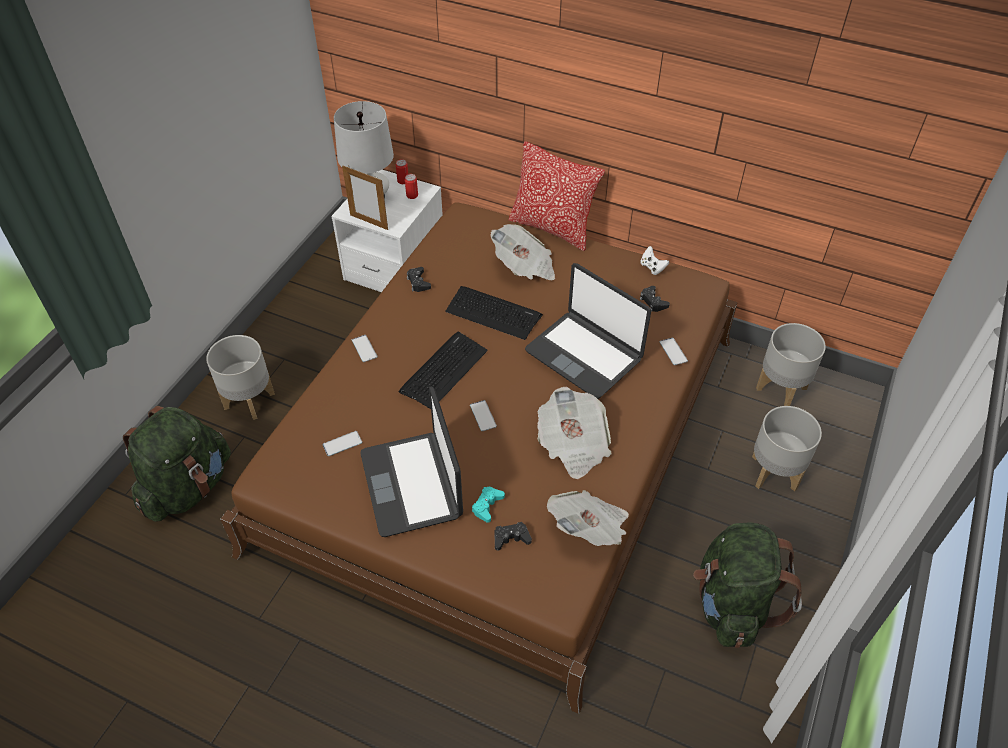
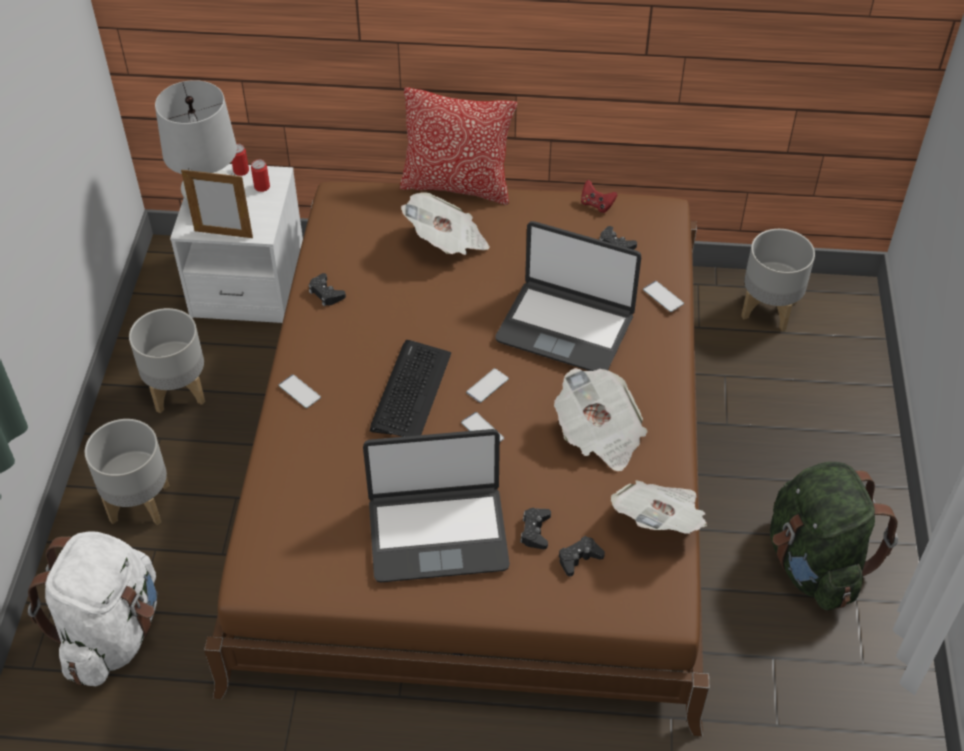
camera: 20 degrees left, 0 degrees up
green backpack [123,406,231,522] -> white backpack [28,531,158,686]
phone [322,431,362,456] -> phone moved to [466,368,509,403]
laptop [360,387,463,537] -> laptop turned 60 degrees counterclockwise [363,429,510,582]
keyboard [446,286,543,340] -> none
turquoise game controller [472,487,505,523] -> black game controller [520,508,551,549]
white game controller [640,246,669,275] -> red game controller [581,180,617,213]
grey planter [752,406,822,492] -> grey planter moved to [129,308,205,414]

